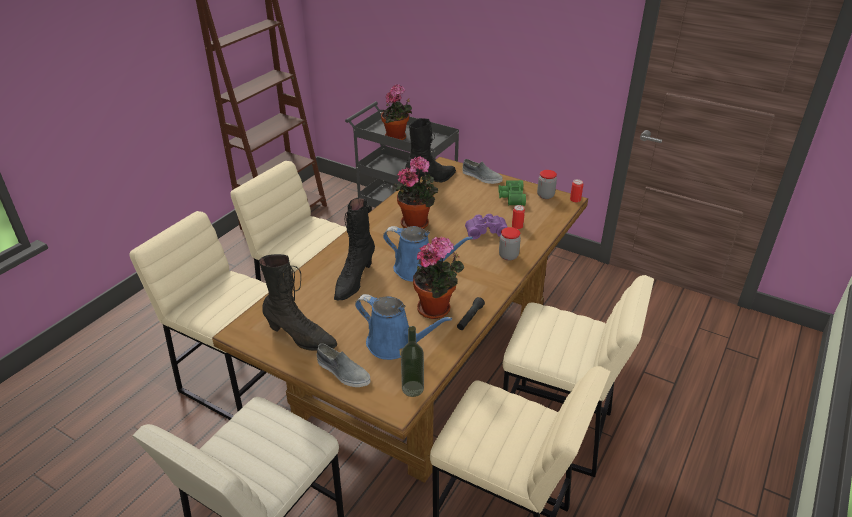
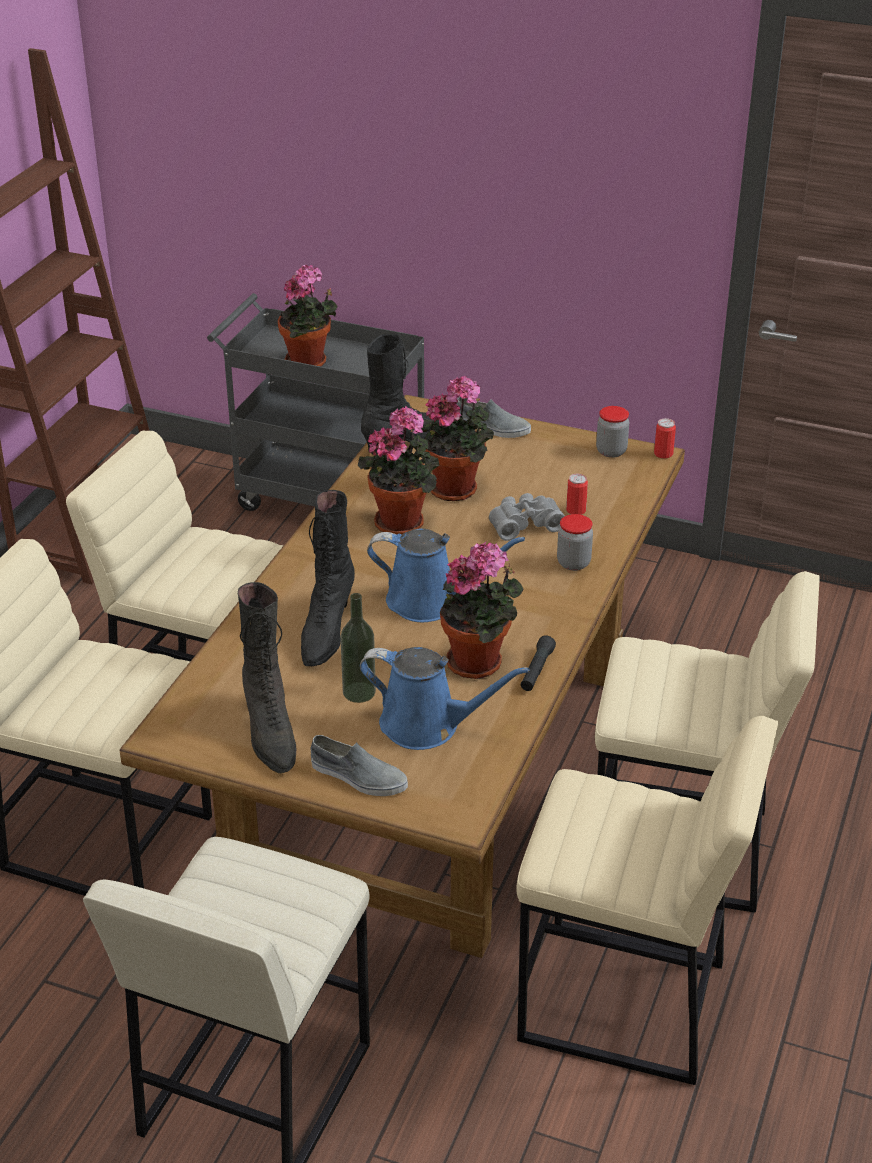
camera: 10 degrees left, 0 degrees up
black boot [259,254,337,351] -> black boot turned 60 degrees clockwise [238,582,296,774]
bottle [401,326,424,397] -> bottle moved to [340,593,376,703]
purple binoculars [465,214,508,240] -> grey binoculars [489,493,565,541]
green binoculars [498,180,526,206] -> none
none -> potted plant [421,376,494,501]

